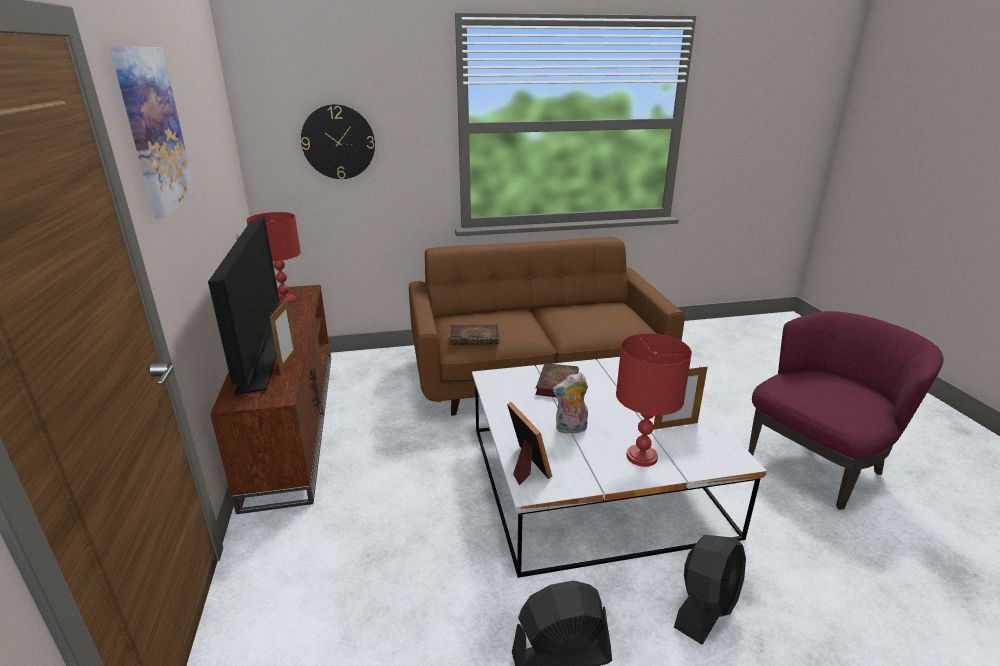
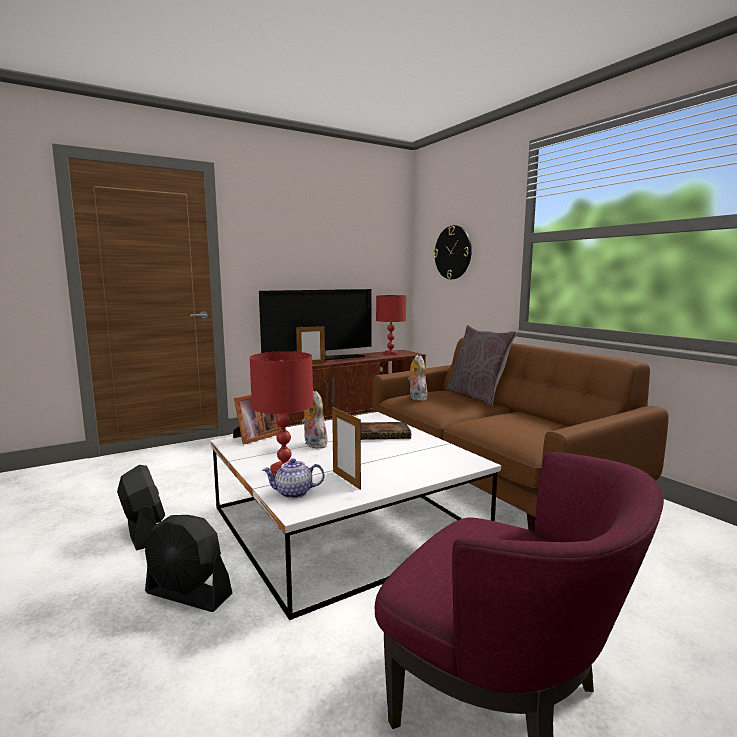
camera: 70 degrees right, 15 degrees down
picture [109,46,196,219] -> none
book [450,325,499,345] -> plush toy [408,355,428,401]
none -> teapot [262,458,325,499]
none -> grey pillow [446,325,517,407]

